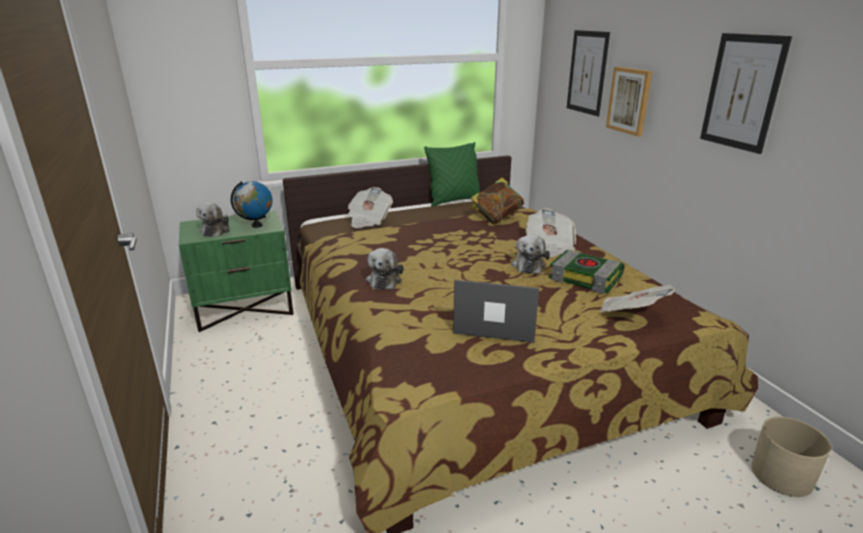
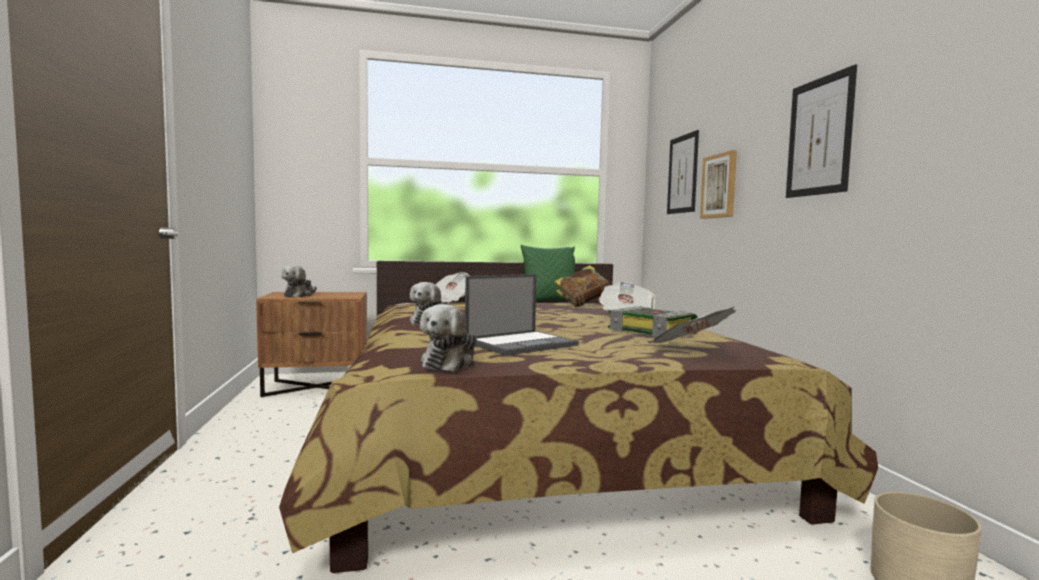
camera: 10 degrees right, 20 degrees down
green nightstand [179,211,293,332] -> brown nightstand [256,292,367,397]
globe [231,181,273,228] -> none
laptop [453,280,539,343] -> laptop turned 120 degrees clockwise [465,274,579,356]
plush toy [511,234,550,274] -> plush toy moved to [420,304,477,371]

